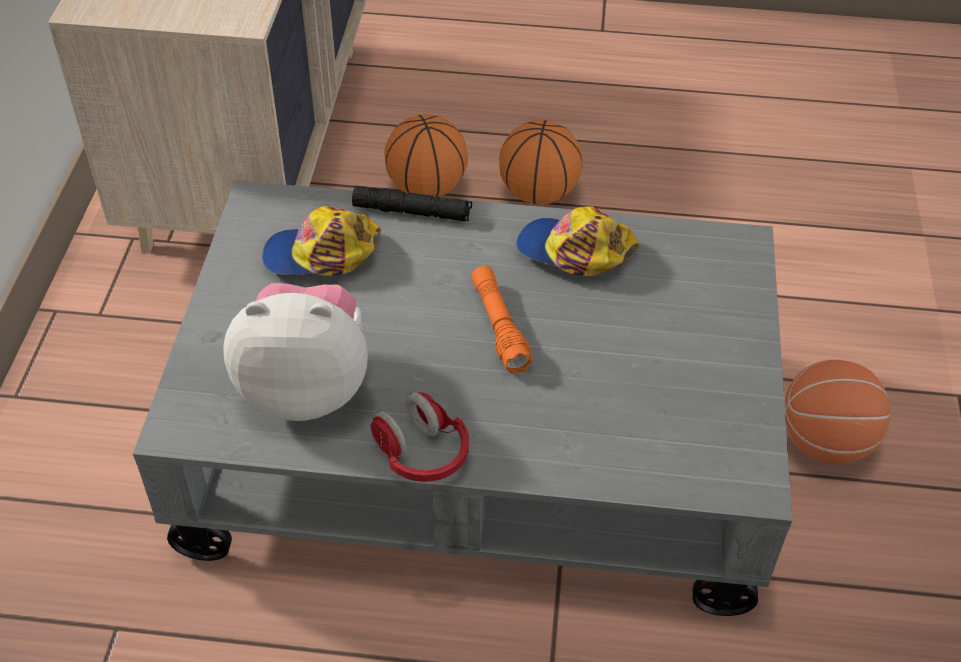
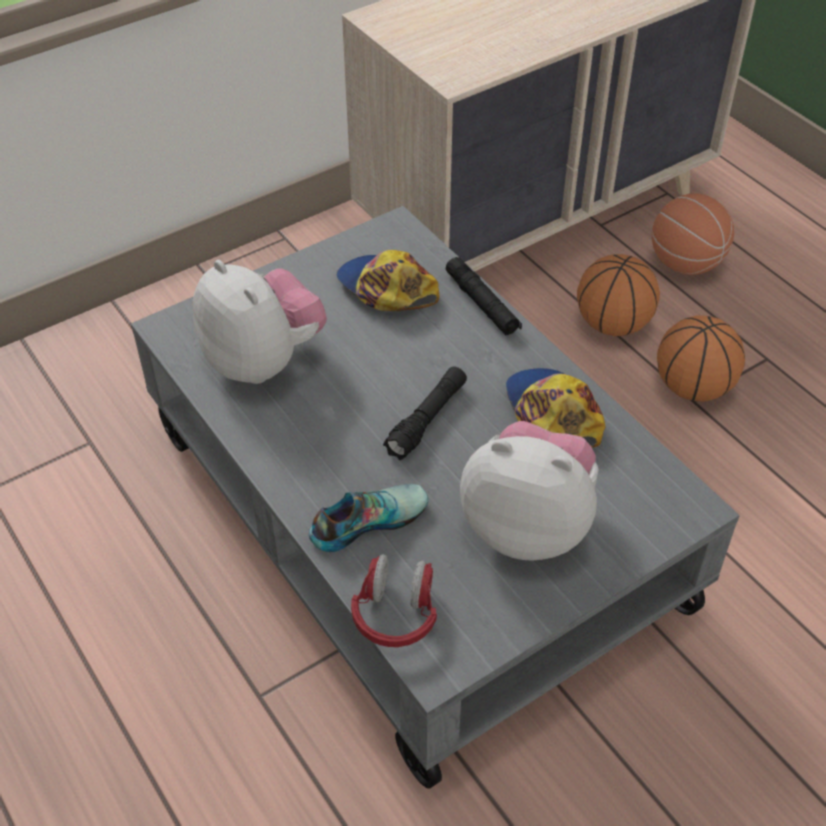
camera: 50 degrees right, 0 degrees up
red headphones [371,392,469,482] -> red headphones moved to [351,554,437,647]
orange flashlight [471,266,533,374] -> black flashlight [383,366,467,460]
basketball [784,360,890,464] -> basketball moved to [652,194,734,275]
none -> shoe [309,484,429,552]
none -> plush toy [460,421,599,561]

